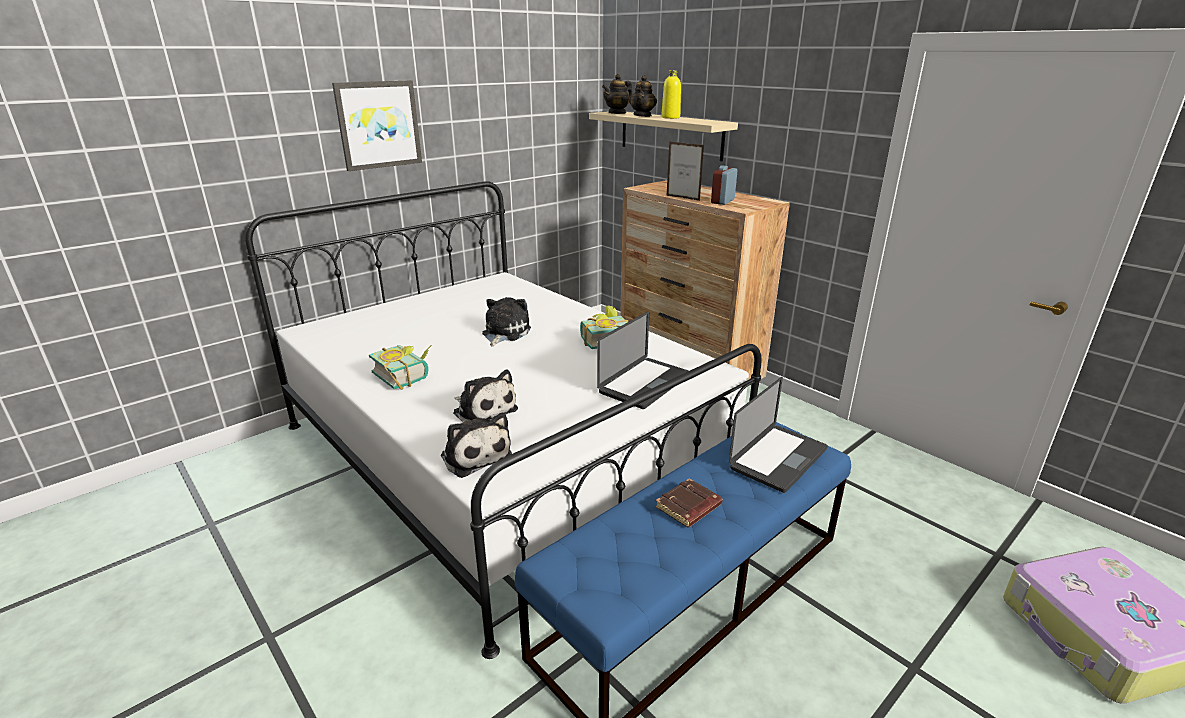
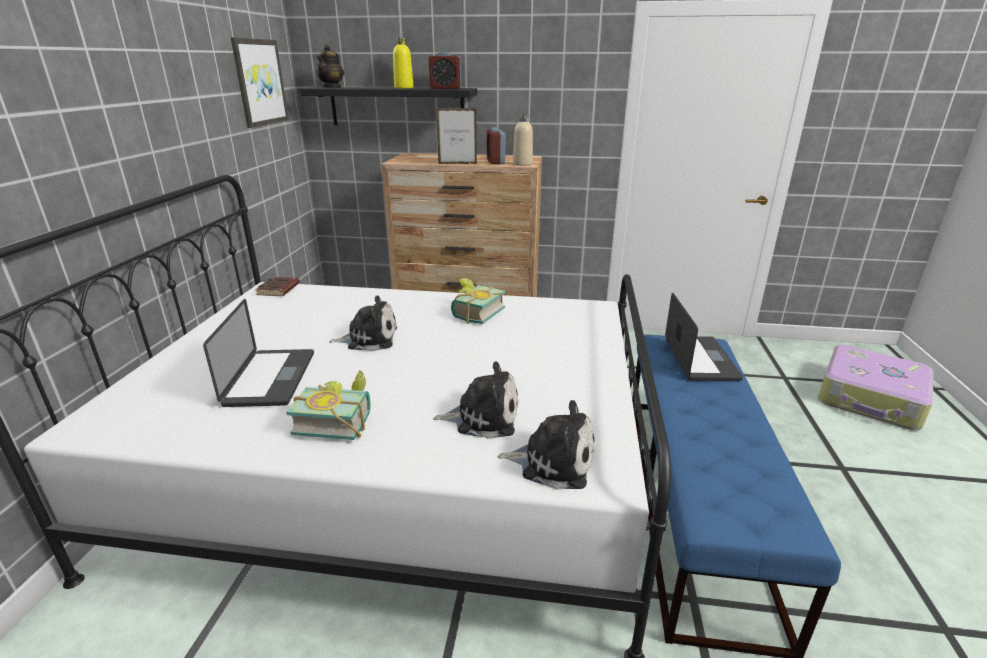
camera: 40 degrees left, 0 degrees up
picture [332,80,422,171] -> picture moved to [231,38,289,128]
plush toy [482,297,531,347] -> plush toy turned 105 degrees clockwise [329,295,397,351]
beige shelf [589,111,738,161] -> black shelf [300,87,477,125]
laptop [597,311,689,409] -> laptop moved to [203,299,314,407]
teapot [629,75,657,117] -> none
brown book [655,478,723,527] -> brown book moved to [255,277,300,296]
none -> alarm clock [429,52,461,89]
none -> beige bottle [513,115,533,166]

